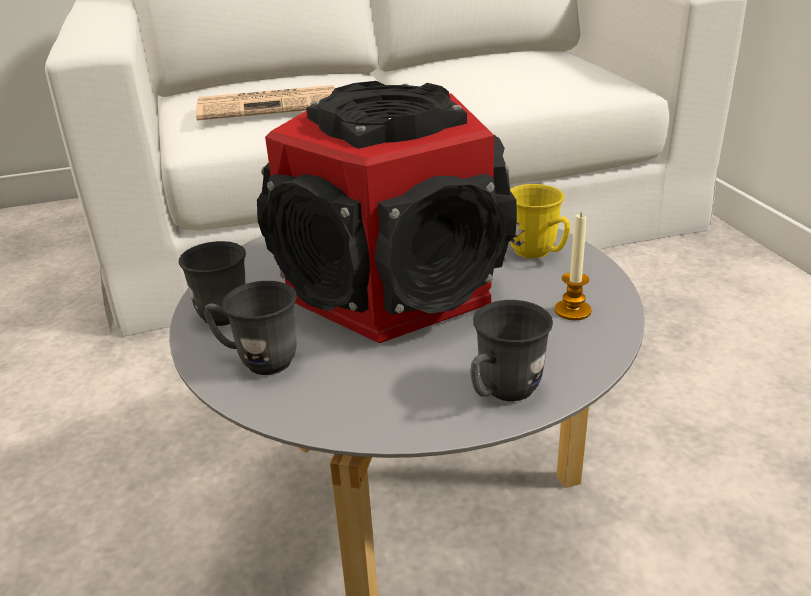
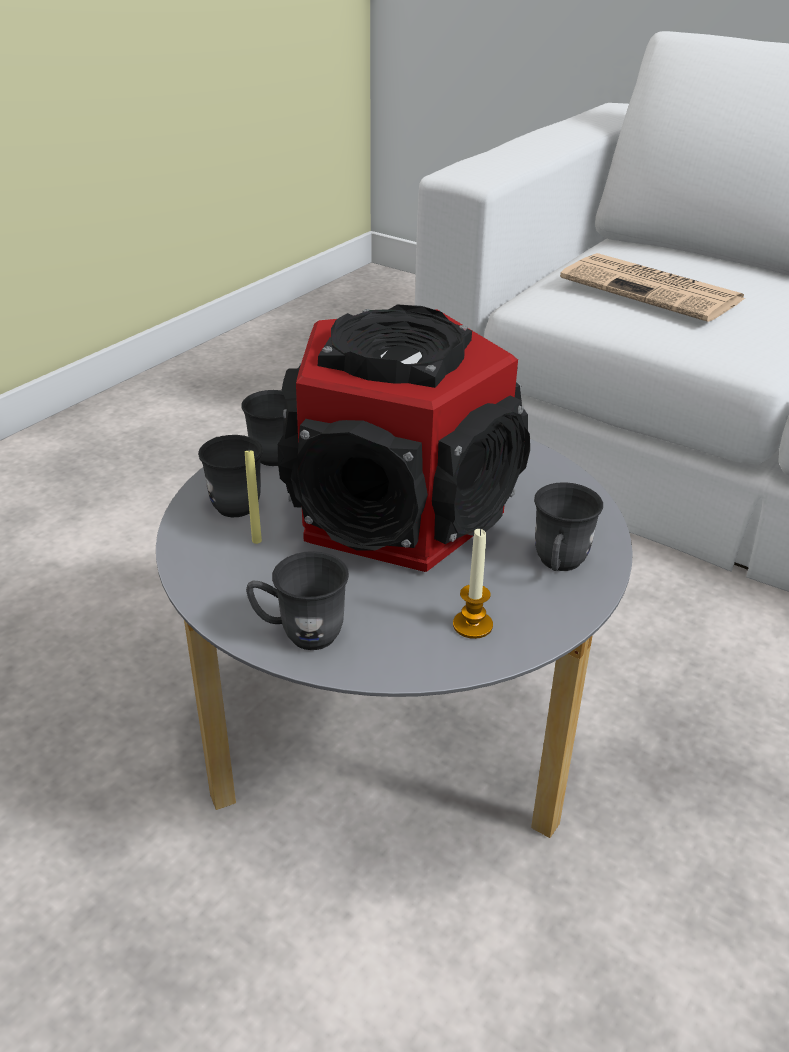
camera: 50 degrees right, 5 degrees up
yellow mug [510,184,570,258] -> grey mug [534,482,603,571]
none -> yellow candle [245,448,262,544]

